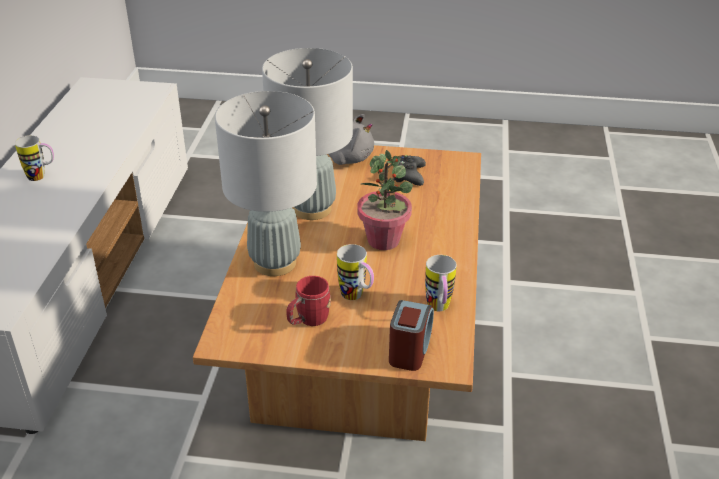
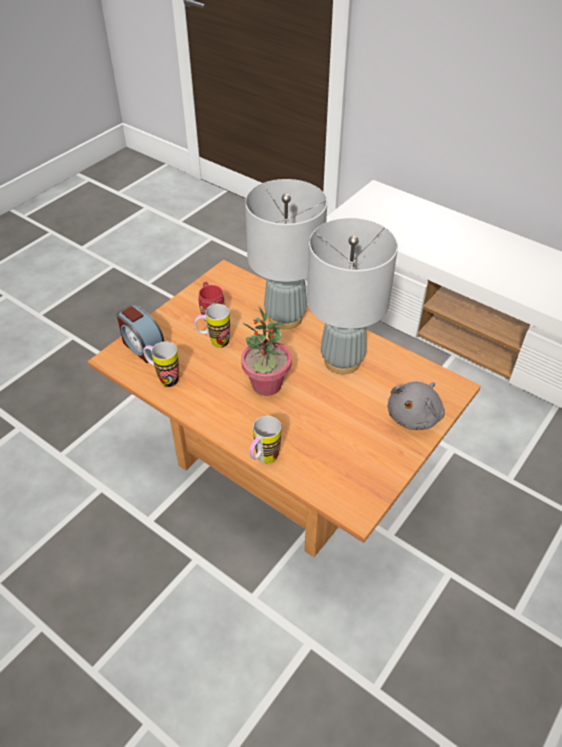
camera: 120 degrees right, 10 degrees up
mug [15,135,54,181] -> mug moved to [249,416,281,464]
black game controller [393,155,426,186] -> none

